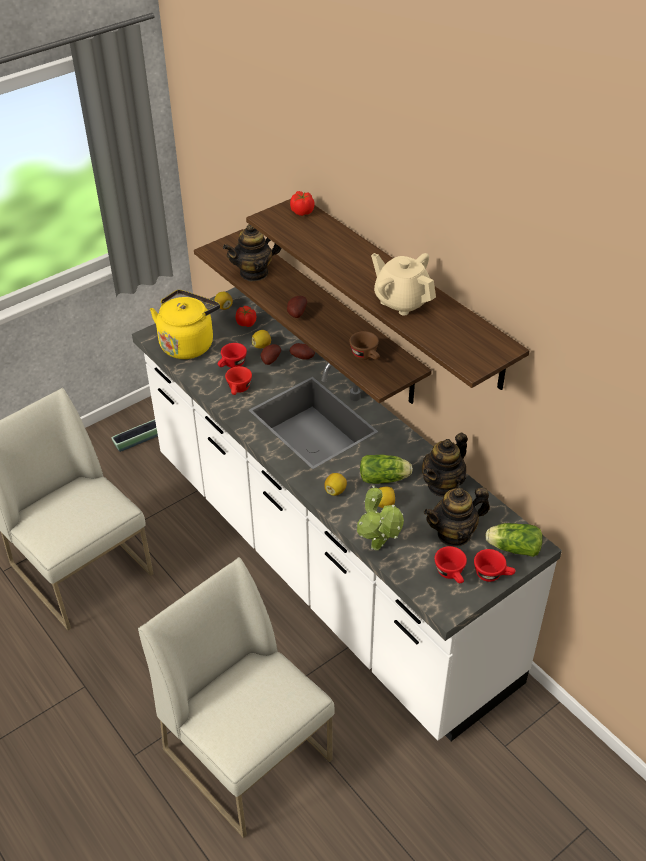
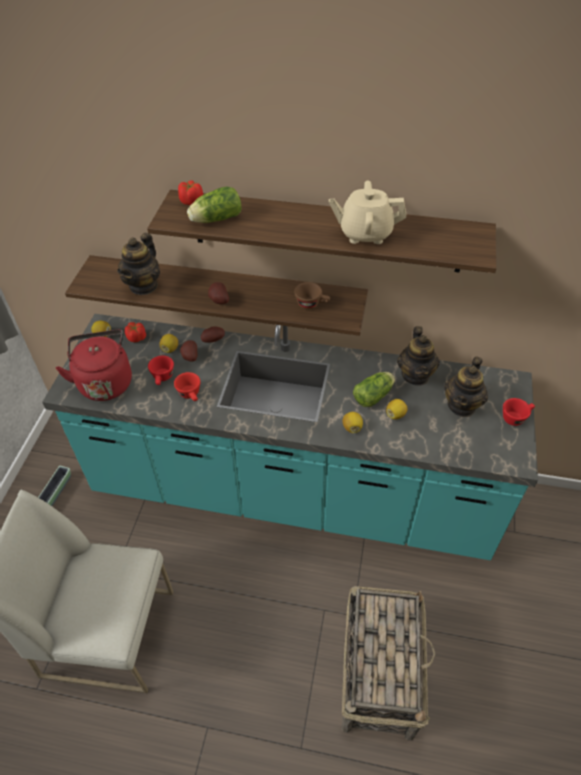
camera: 40 degrees left, 5 degrees up
white counter [132,287,562,741] -> turquoise counter [42,314,538,560]
white chair [138,557,335,838] -> basket [341,586,435,740]
yellow kettle [150,290,220,359] -> red kettle [56,330,132,401]
potted plant [357,485,404,550] -> none
red cup [435,546,467,583] -> none
lettuce [485,523,543,557] -> lettuce moved to [187,186,241,223]

